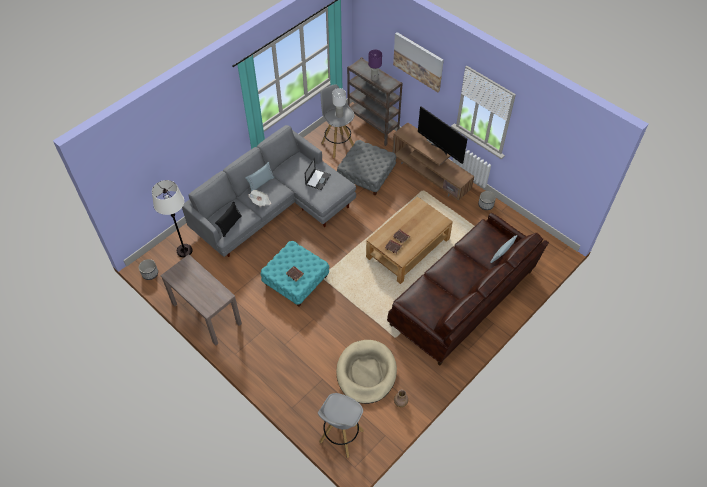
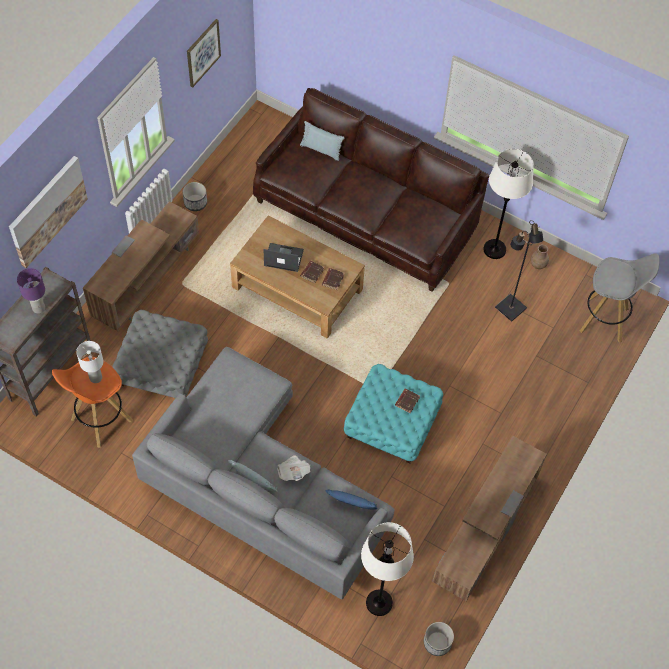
camera: 105 degrees left, 5 degrees up
brown console table [161,254,242,346] -> brown tv stand [432,436,547,601]
black pillow [215,202,242,237] -> blue pillow [325,489,378,509]
laptop [305,157,331,190] -> laptop moved to [263,243,304,272]
grey stool [320,84,355,158] -> orange stool [52,357,133,448]
beige dog bed [336,340,397,404] -> black floor lamp [495,220,543,322]
television [418,106,467,164] -> none
none -> picture [187,19,221,88]
none -> white floor lamp [483,149,534,259]

